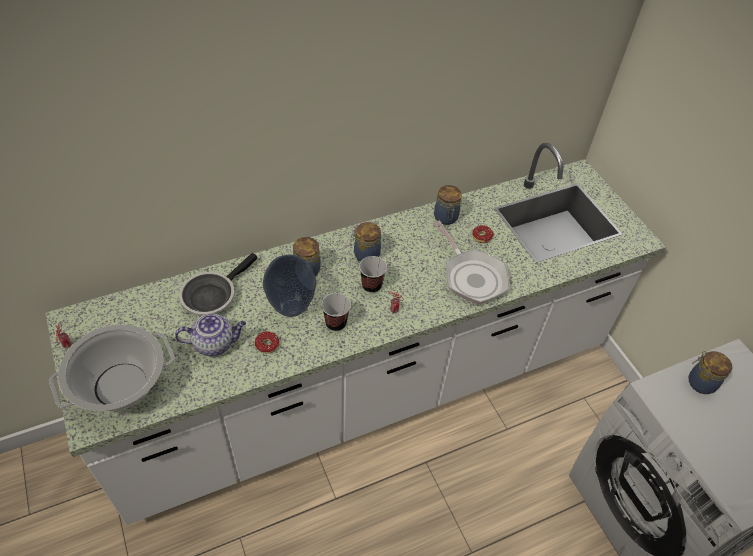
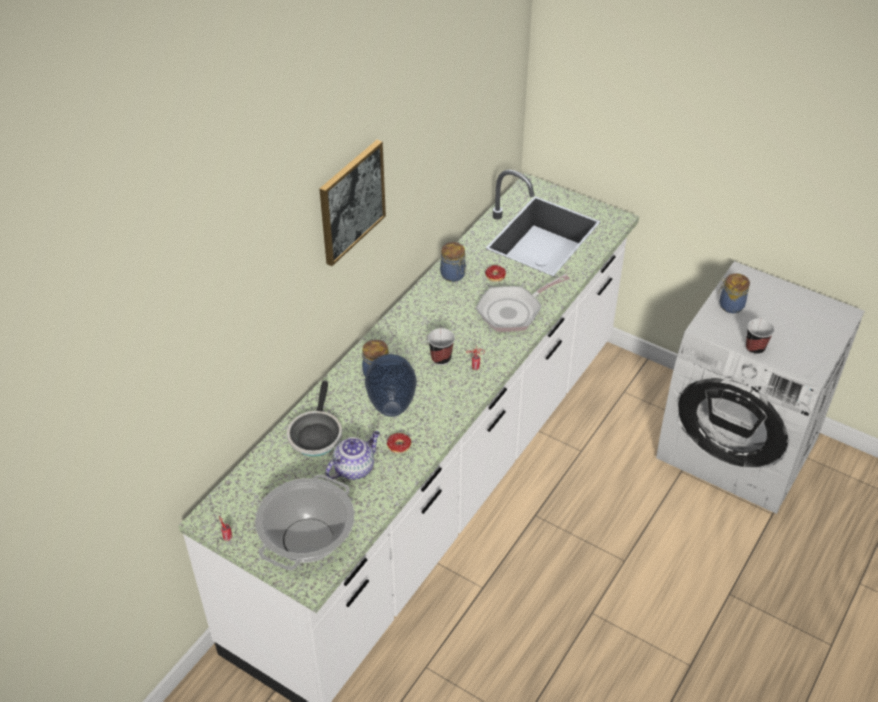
camera: 30 degrees left, 5 degrees down
cup [321,293,351,331] -> cup moved to [746,319,774,355]
jar [353,222,381,262] -> none
frying pan [433,221,509,305] -> frying pan turned 120 degrees clockwise [476,274,570,332]
none -> picture [319,140,386,266]

